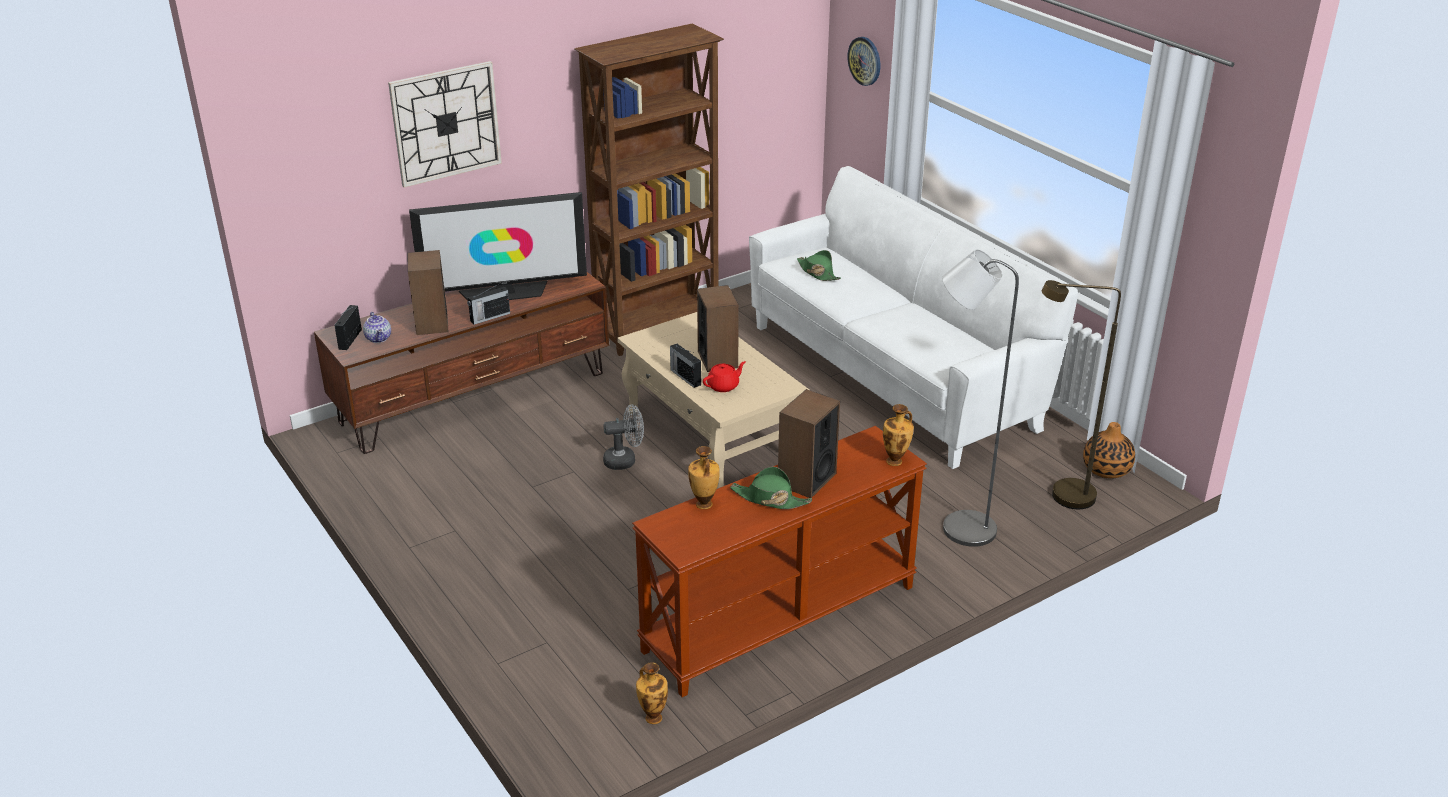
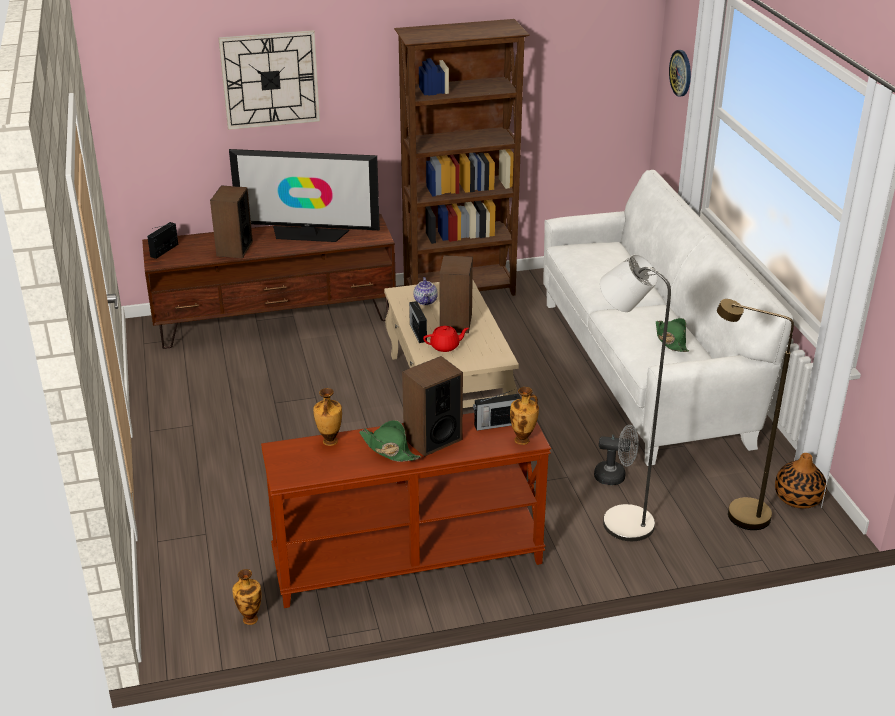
camera: 20 degrees right, 0 degrees up
teapot [363,312,391,343] -> teapot moved to [414,277,438,305]
radio [467,283,510,325] -> radio moved to [473,390,521,431]
grey fan [603,404,644,470] -> grey fan moved to [594,425,639,485]
green hat [797,250,841,281] -> green hat moved to [656,318,689,352]

